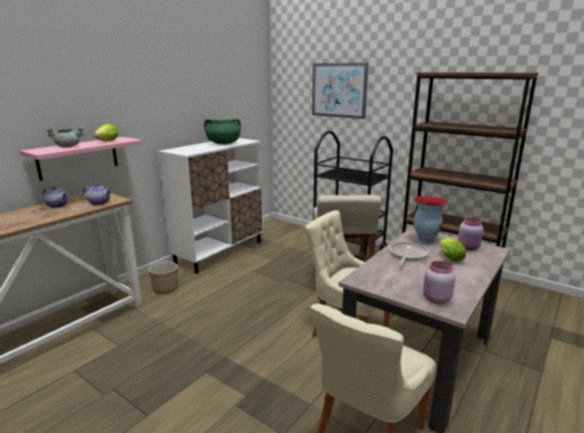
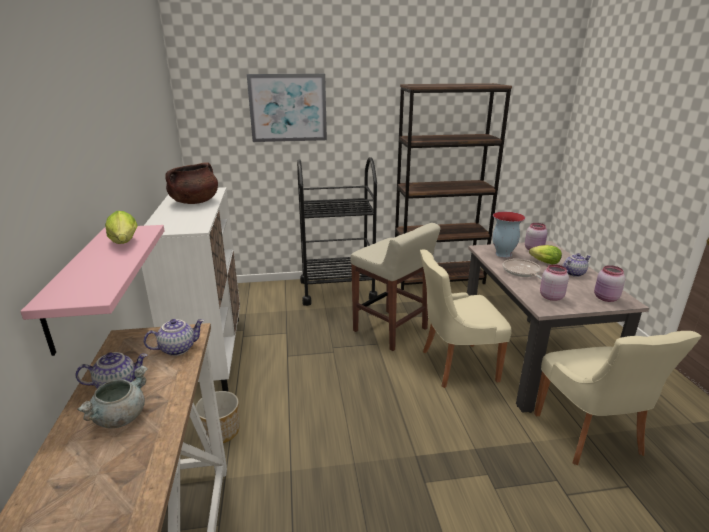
camera: 45 degrees left, 5 degrees up
grey cooking pot [45,126,84,148] -> grey cooking pot moved to [77,365,147,428]
green cooking pot [204,119,241,144] -> brown cooking pot [166,162,218,204]
none -> pink jar [540,264,569,301]
none -> teapot [562,253,591,277]

